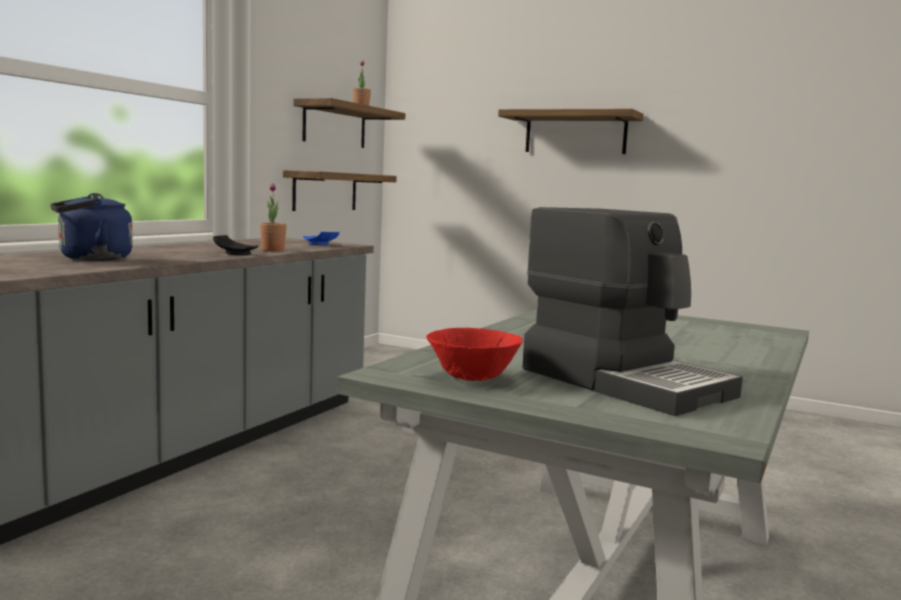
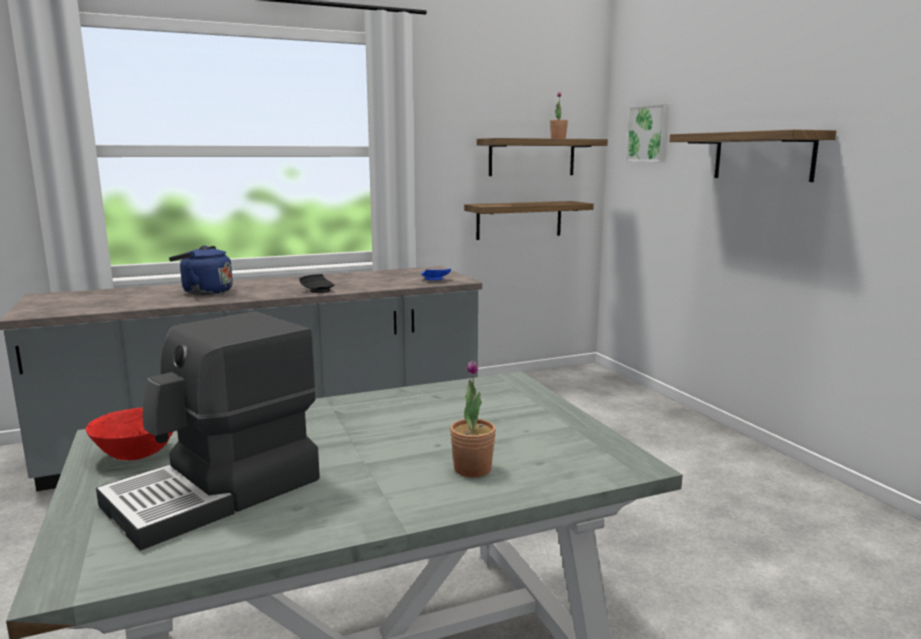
camera: 40 degrees right, 5 degrees up
potted plant [260,183,287,251] -> potted plant moved to [450,360,496,477]
coffee machine [522,207,743,416] -> coffee machine turned 45 degrees clockwise [96,311,320,551]
none -> picture [626,104,670,162]

